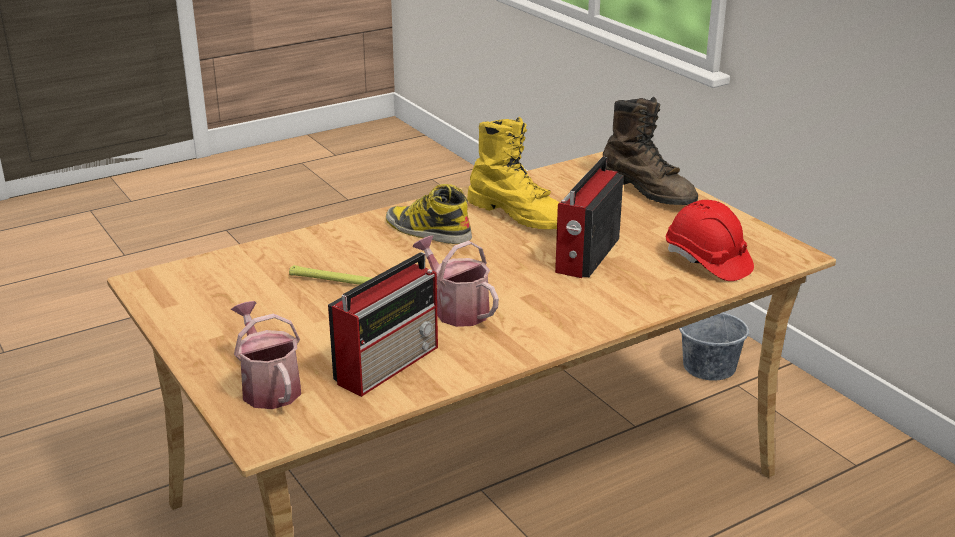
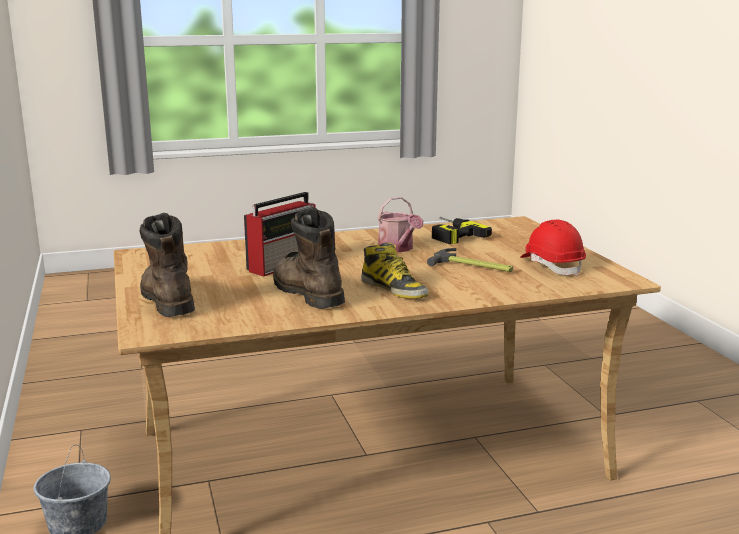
camera: 165 degrees left, 10 degrees down
watering can [231,301,301,409] -> none
radio [328,252,438,397] -> power drill [432,217,492,244]
yellow boot [467,117,559,229] -> brown boot [273,207,345,309]
red hard hat [666,200,754,281] -> red hard hat moved to [520,220,586,277]

